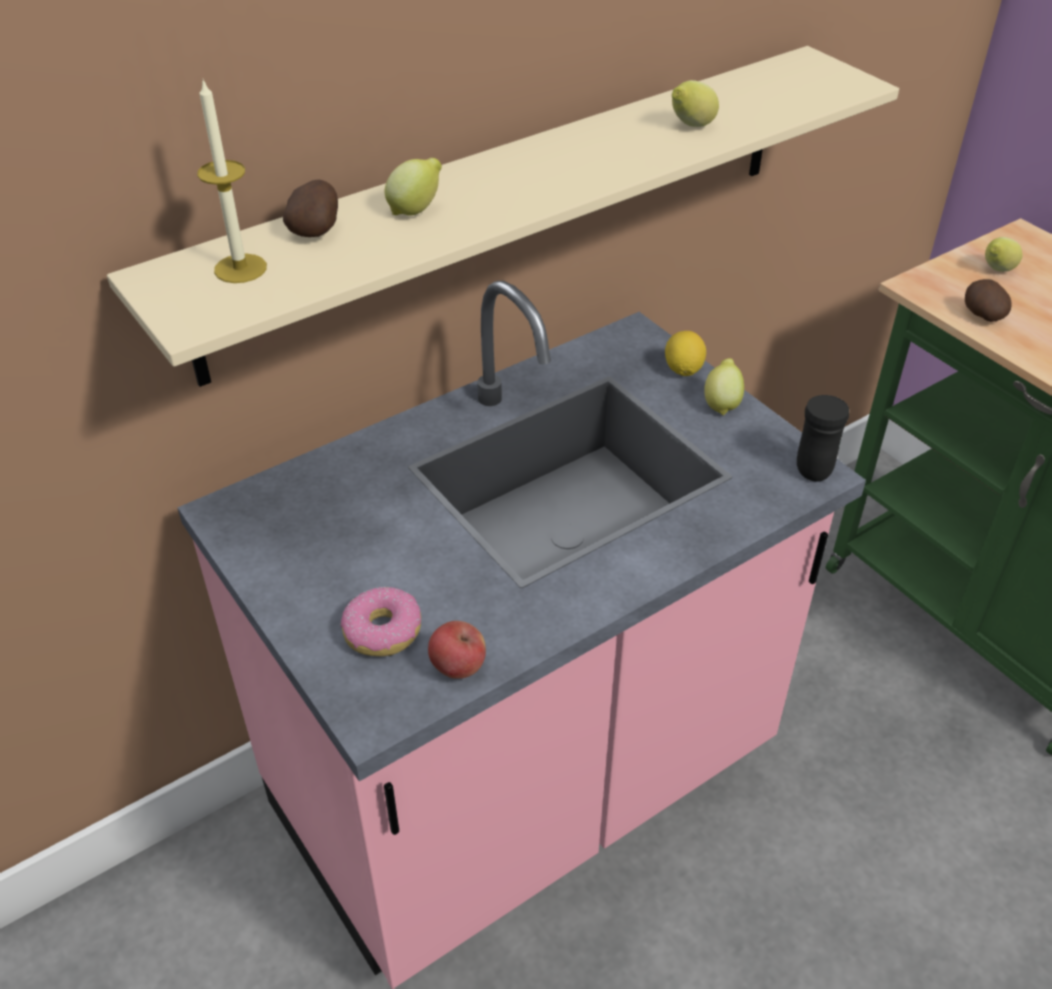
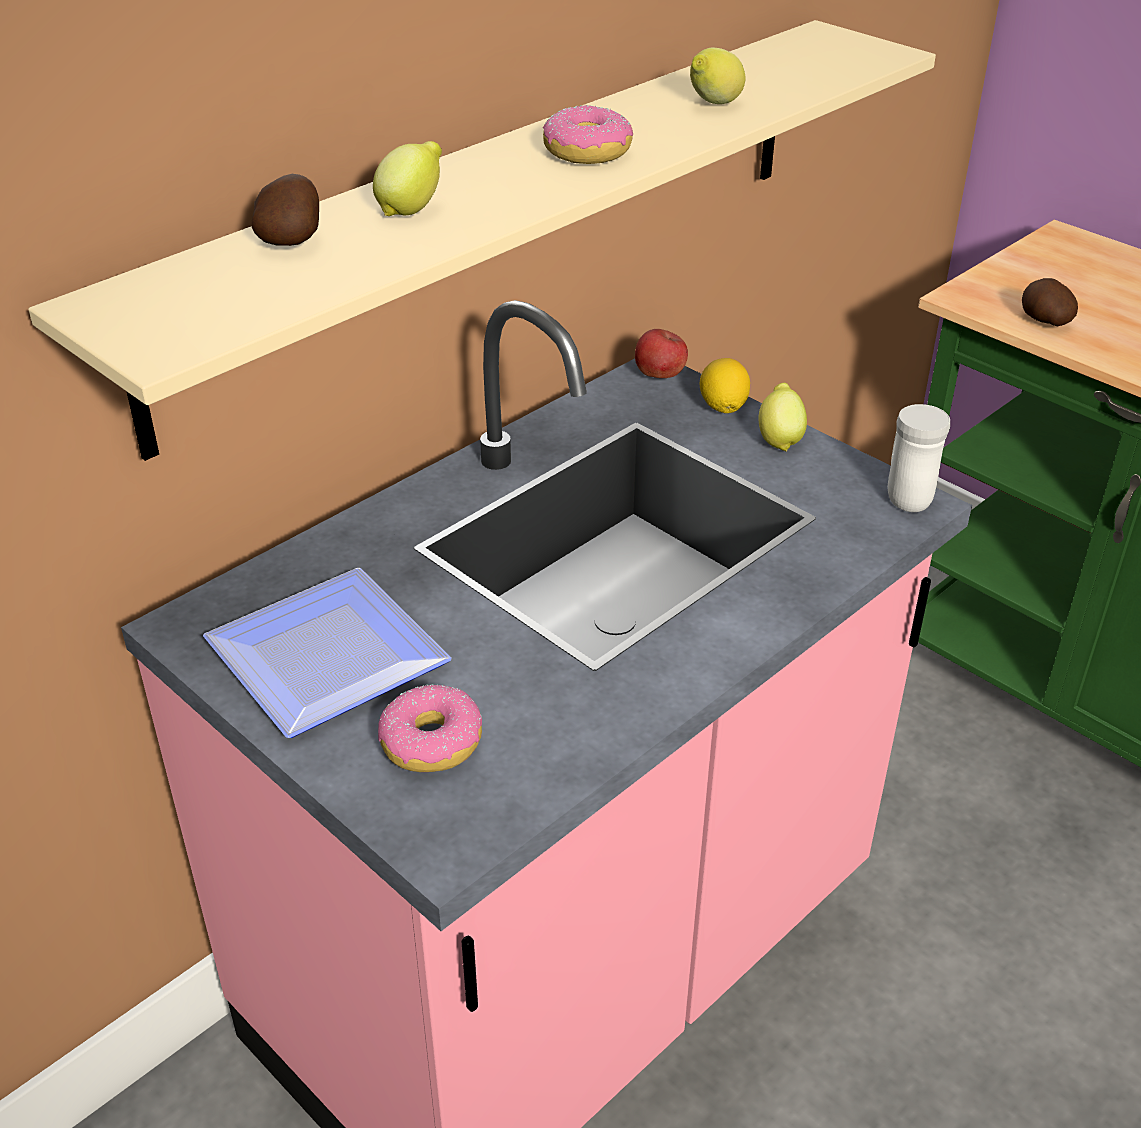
camera: 10 degrees left, 5 degrees down
candle [197,80,267,283] -> none
apple [428,621,486,679] -> apple moved to [635,329,688,378]
black mug [797,395,849,482] -> white mug [888,404,950,512]
lemon [985,237,1023,272] -> none
none -> plate [203,568,451,738]
none -> donut [543,105,633,164]

